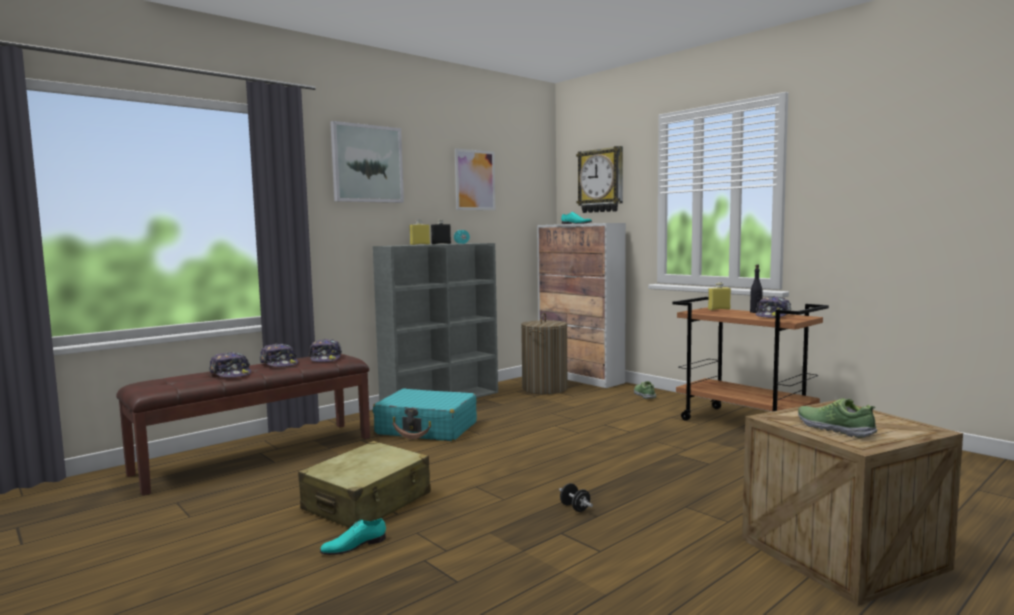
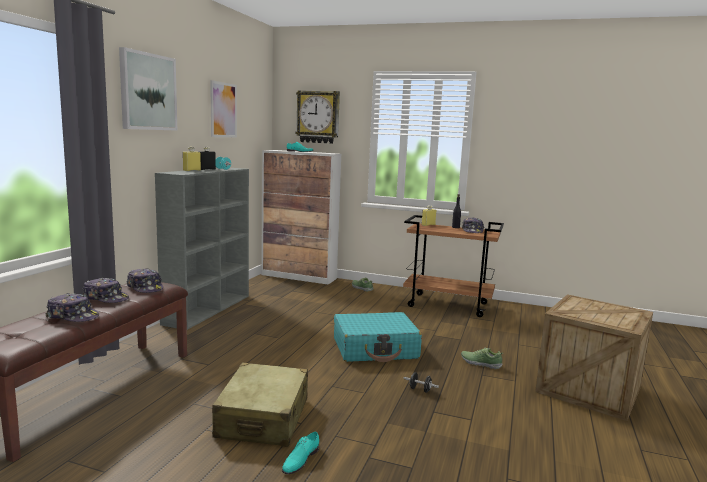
camera: 30 degrees left, 5 degrees up
turquoise suitcase [373,388,477,441] -> turquoise suitcase moved to [334,312,422,362]
laundry basket [521,313,568,394] -> none
shoe [798,398,877,438] -> shoe moved to [461,347,504,369]

